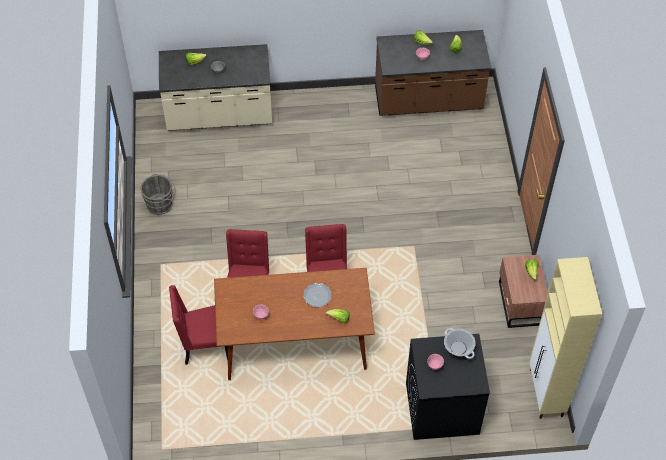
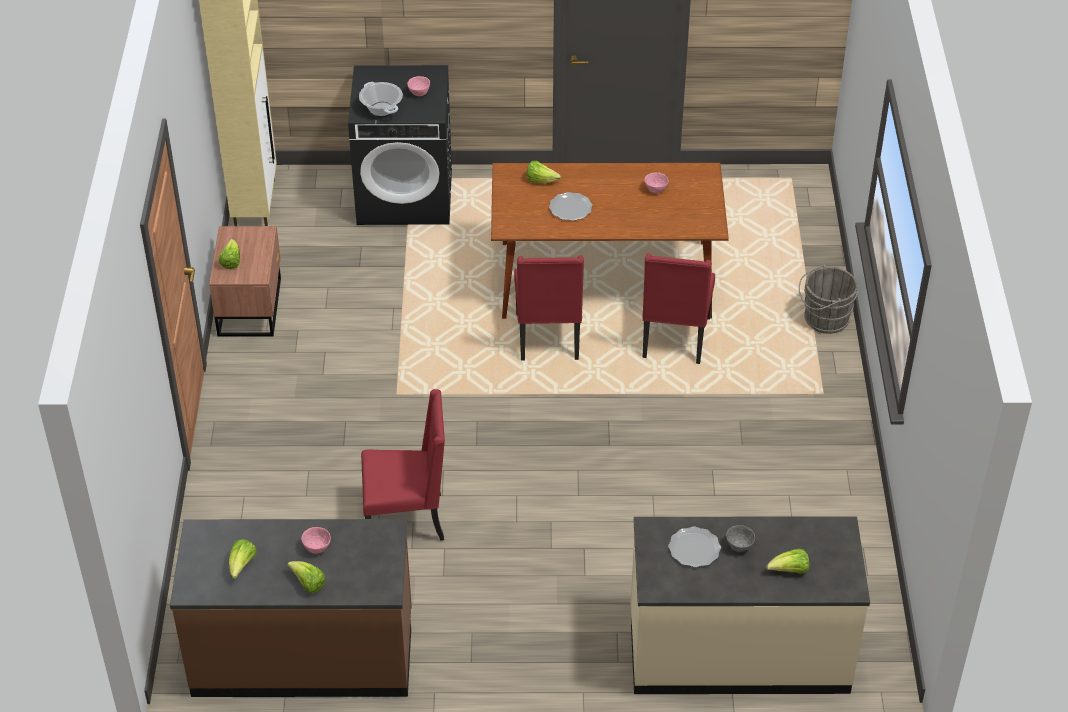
camera: 175 degrees left, 10 degrees down
grey bucket [141,174,176,215] -> grey bucket moved to [799,265,858,334]
red chair [169,285,228,365] -> red chair moved to [361,389,445,541]
none -> plate [668,527,721,568]

